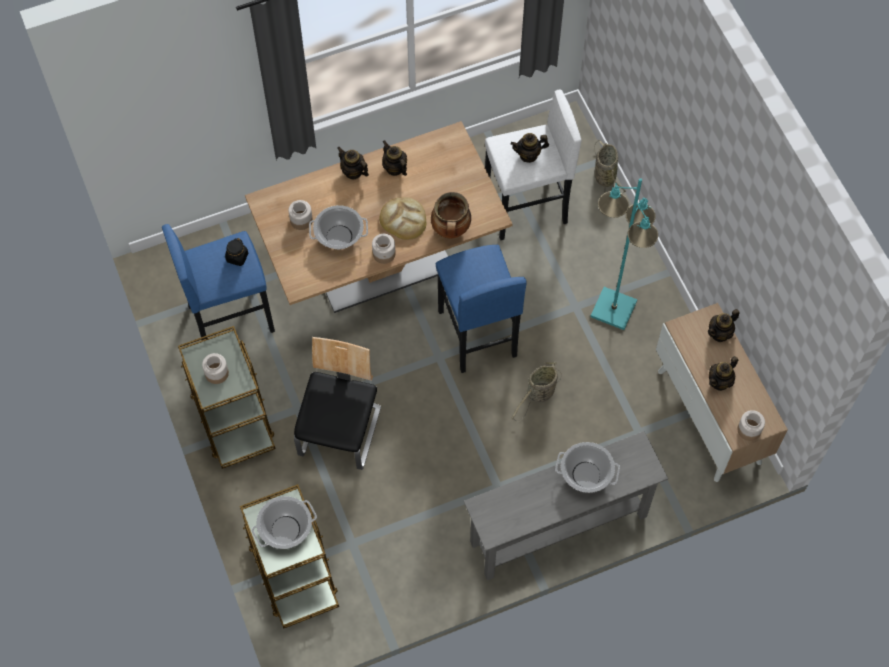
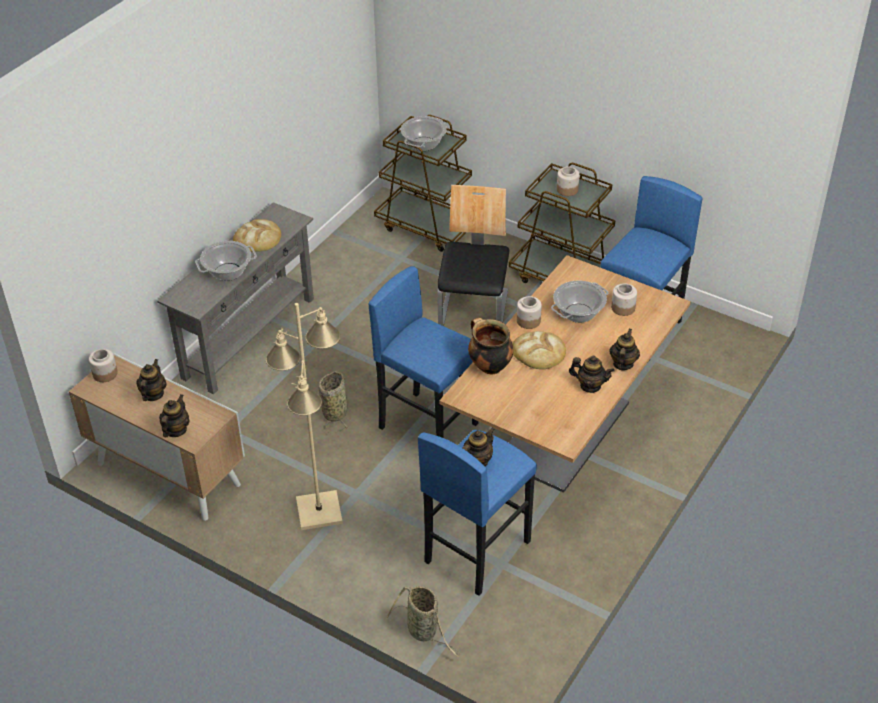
camera: 145 degrees right, 20 degrees down
black jar [225,238,248,266] -> none
chair [294,337,381,470] -> chair turned 150 degrees counterclockwise [437,185,510,326]
teapot [337,147,369,179] -> teapot turned 75 degrees counterclockwise [609,328,640,370]
white stool [485,90,582,240] -> blue stool [418,430,537,596]
turquoise floor lamp [590,178,658,330] -> beige floor lamp [266,303,343,530]
none -> bread [233,219,281,252]

